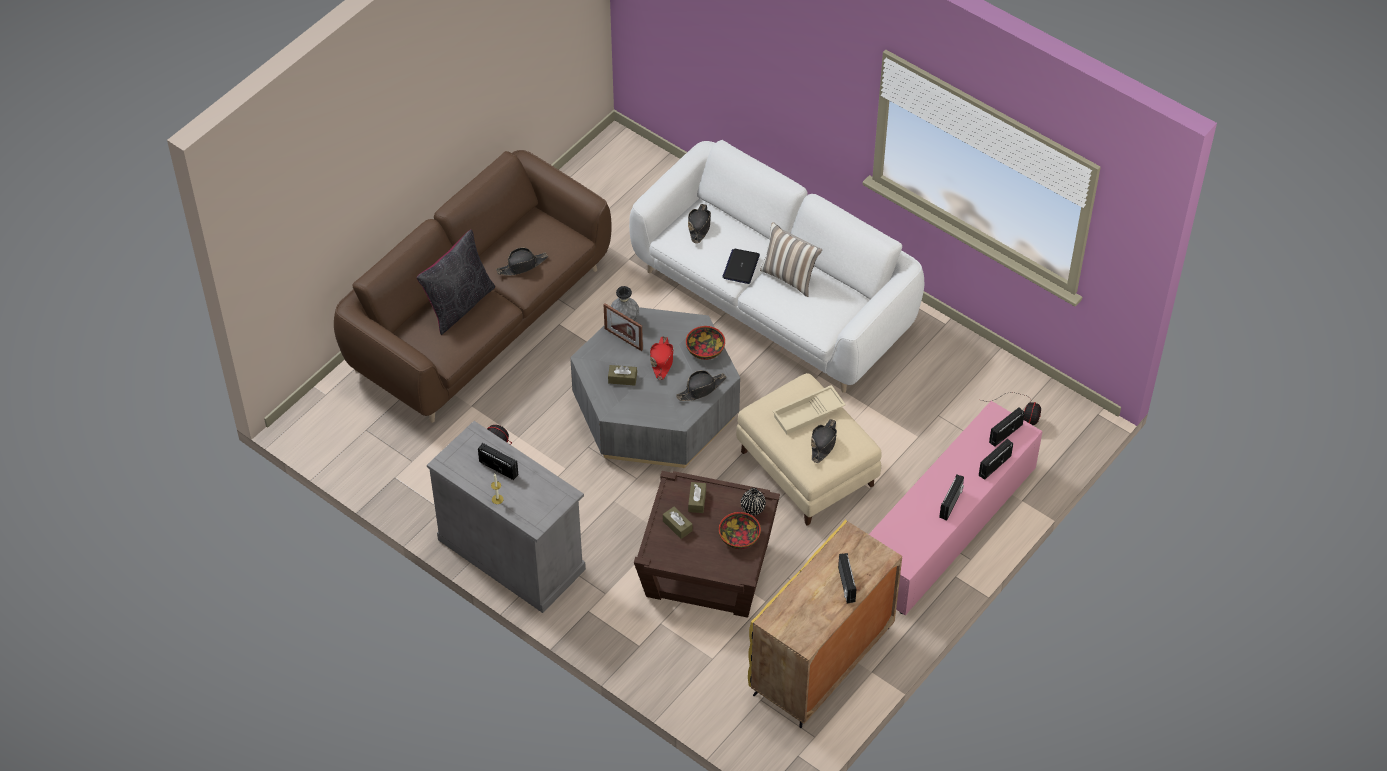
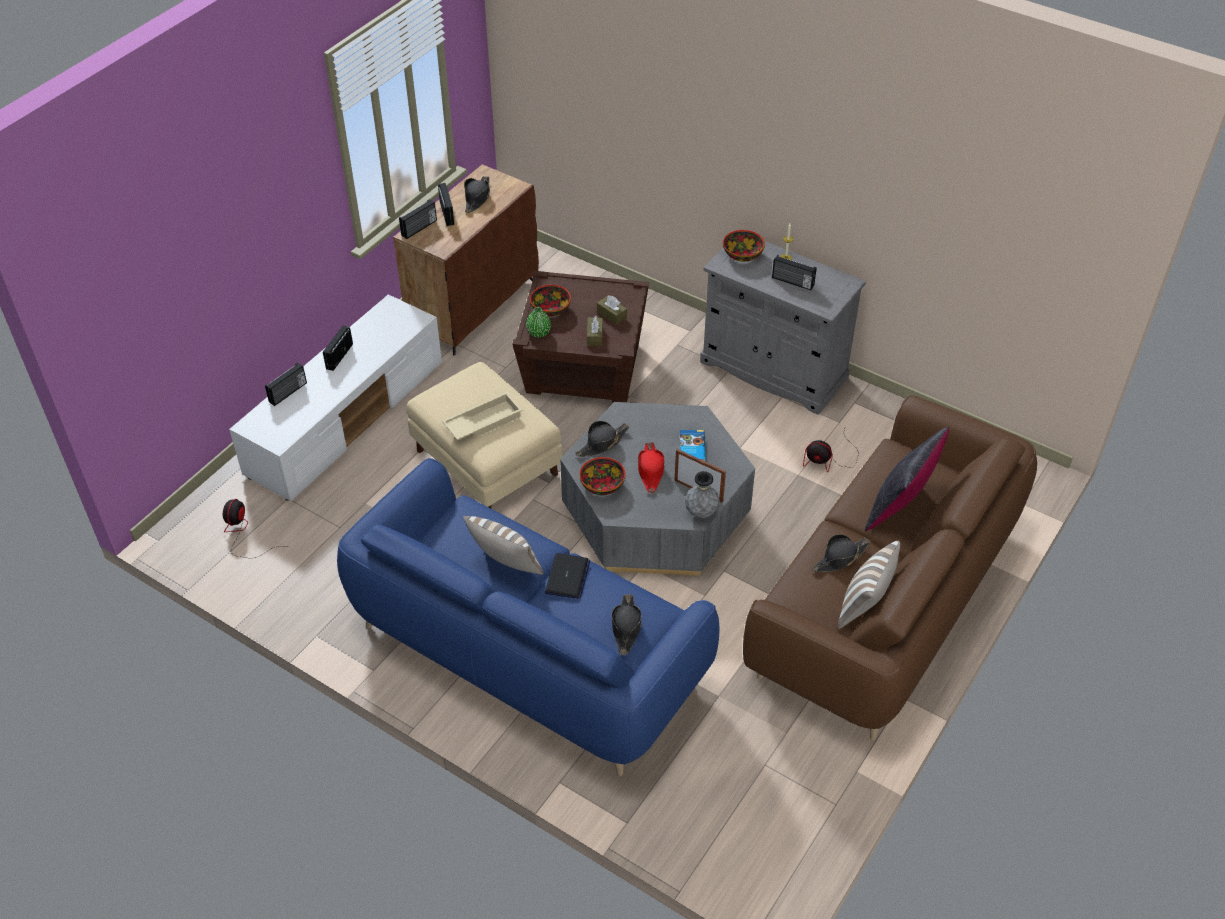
camera: 175 degrees right, 5 degrees down
brown tissue box [608,365,637,386] -> book [680,430,706,462]
white sofa [629,140,924,393] -> blue sofa [337,458,719,776]
black vase [741,488,766,515] -> green vase [526,307,551,338]
yellow cabinet [748,520,902,728] -> brown cabinet [393,164,539,355]
black hat [811,419,837,463] -> black hat moved to [464,176,490,213]
pink tv stand [869,401,1043,615] -> white tv stand [229,294,442,501]
radio [989,407,1025,447] -> radio moved to [399,199,437,239]
none -> bowl [723,230,765,262]
none -> pillow [838,541,900,629]

